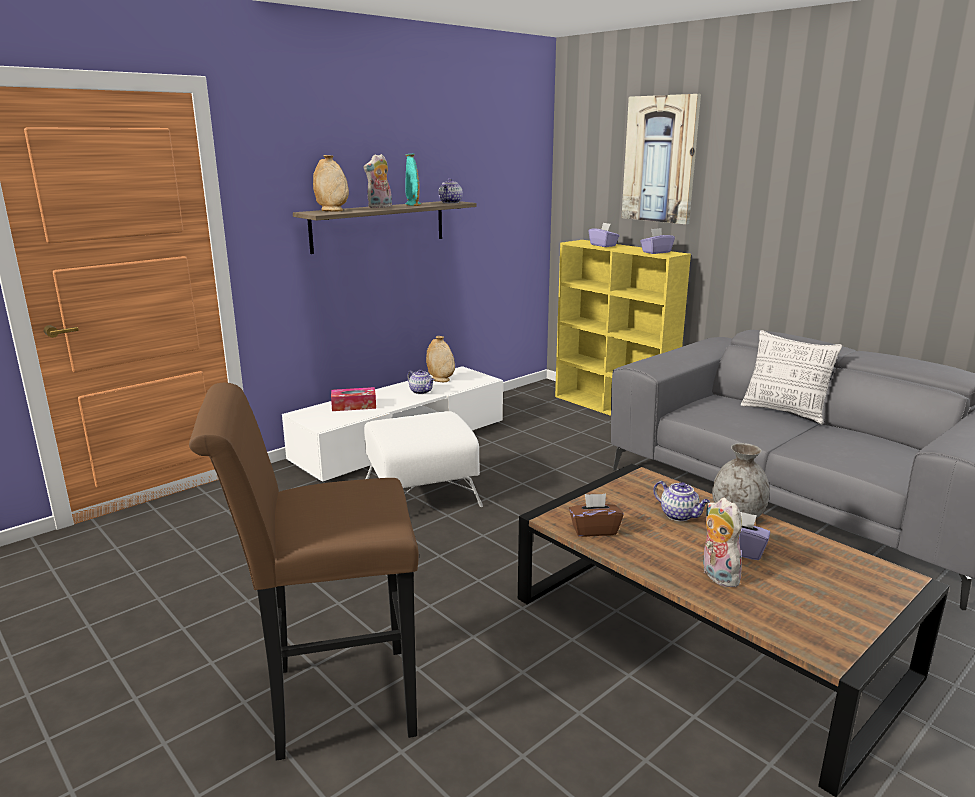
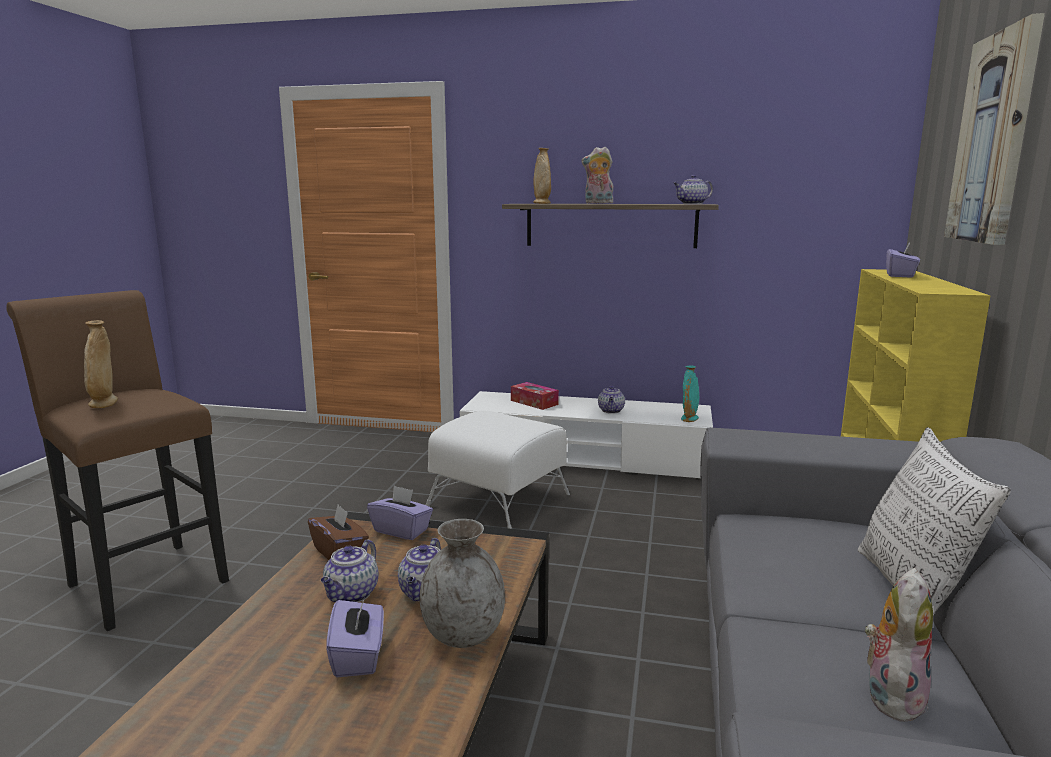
camera: 55 degrees right, 5 degrees down
turquoise vase [405,154,421,206] -> turquoise vase moved to [681,366,699,422]
beige vase [426,336,455,382] -> beige vase moved to [84,320,118,408]
purple tissue box [640,228,675,254] -> purple tissue box moved to [367,485,433,540]
plush toy [702,497,742,587] -> plush toy moved to [865,568,933,722]
none -> teapot [321,540,379,602]

